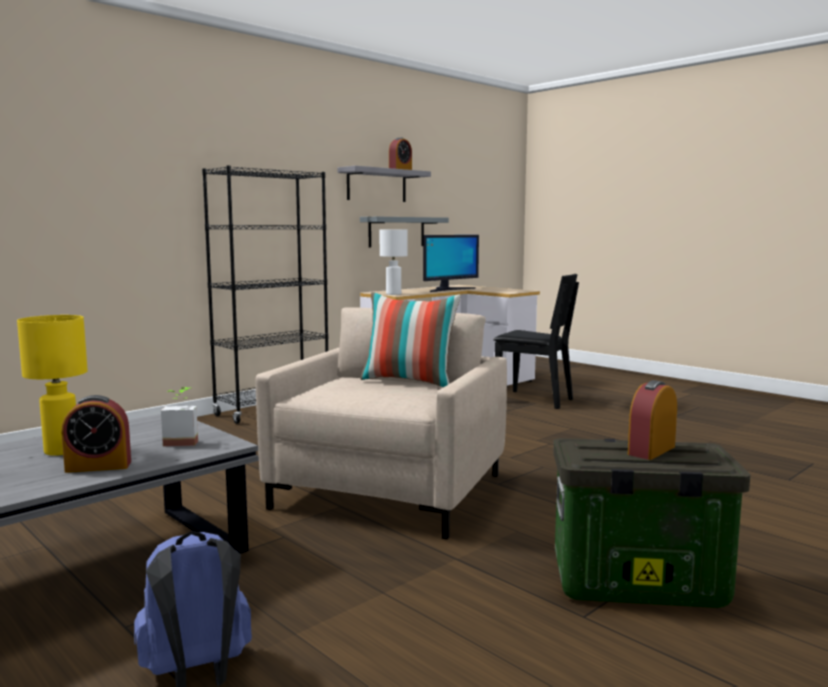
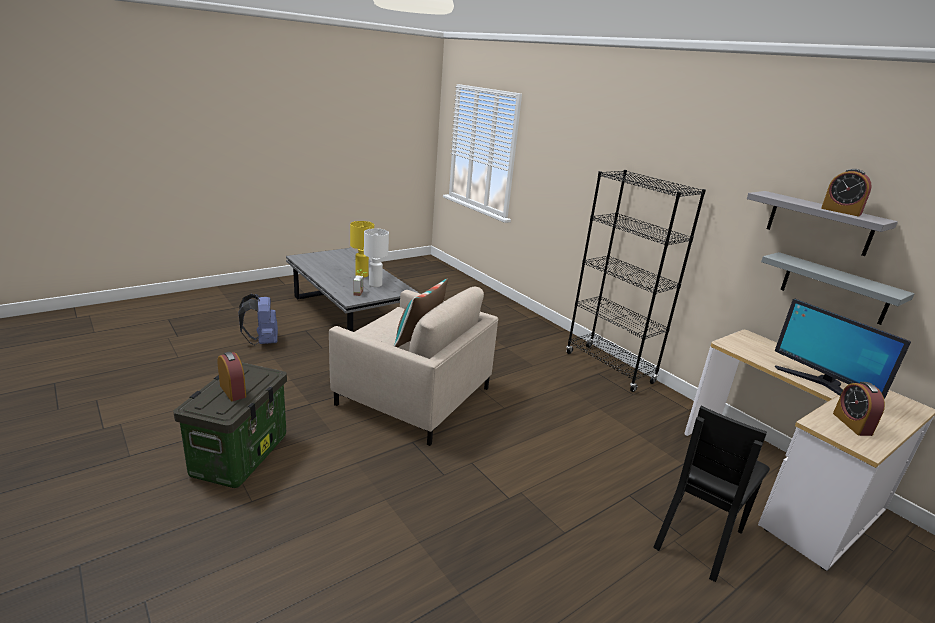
camera: 95 degrees right, 15 degrees up
alarm clock [61,395,131,473] -> alarm clock moved to [833,382,885,436]
white table lamp [380,230,407,295] -> white table lamp moved to [364,228,389,287]

